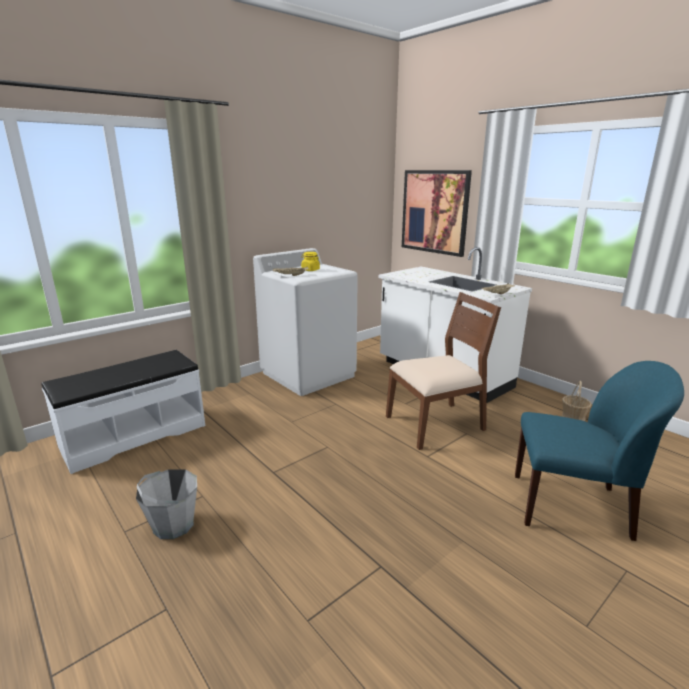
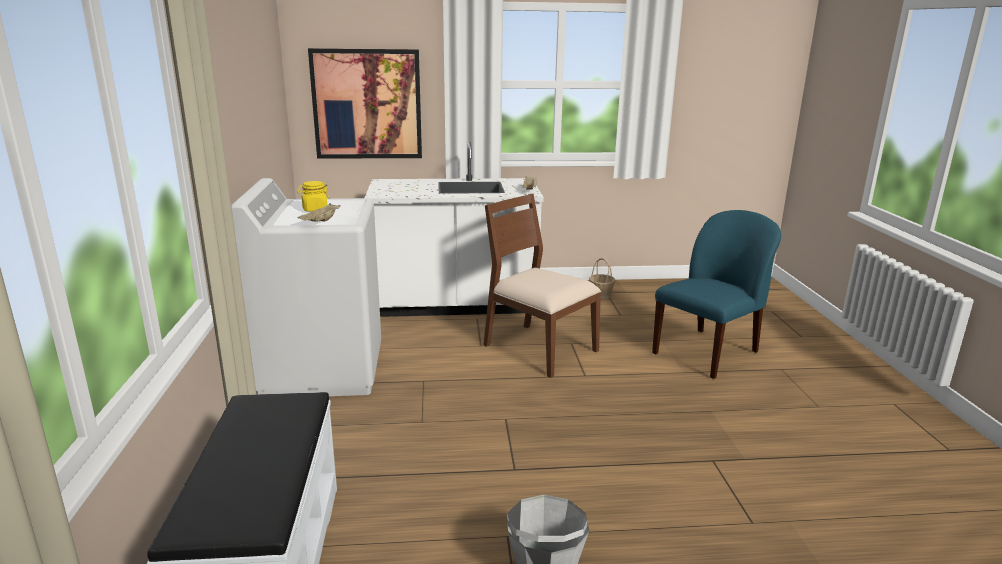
camera: 55 degrees left, 0 degrees up
brown chair [386,292,501,450] -> brown chair turned 60 degrees counterclockwise [483,194,601,378]

